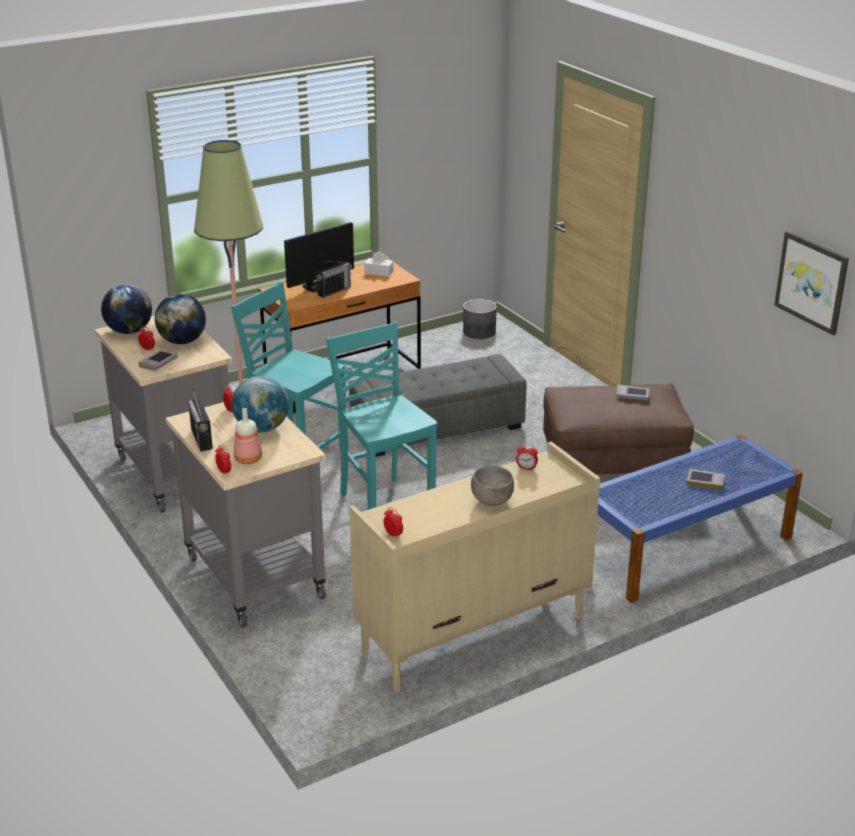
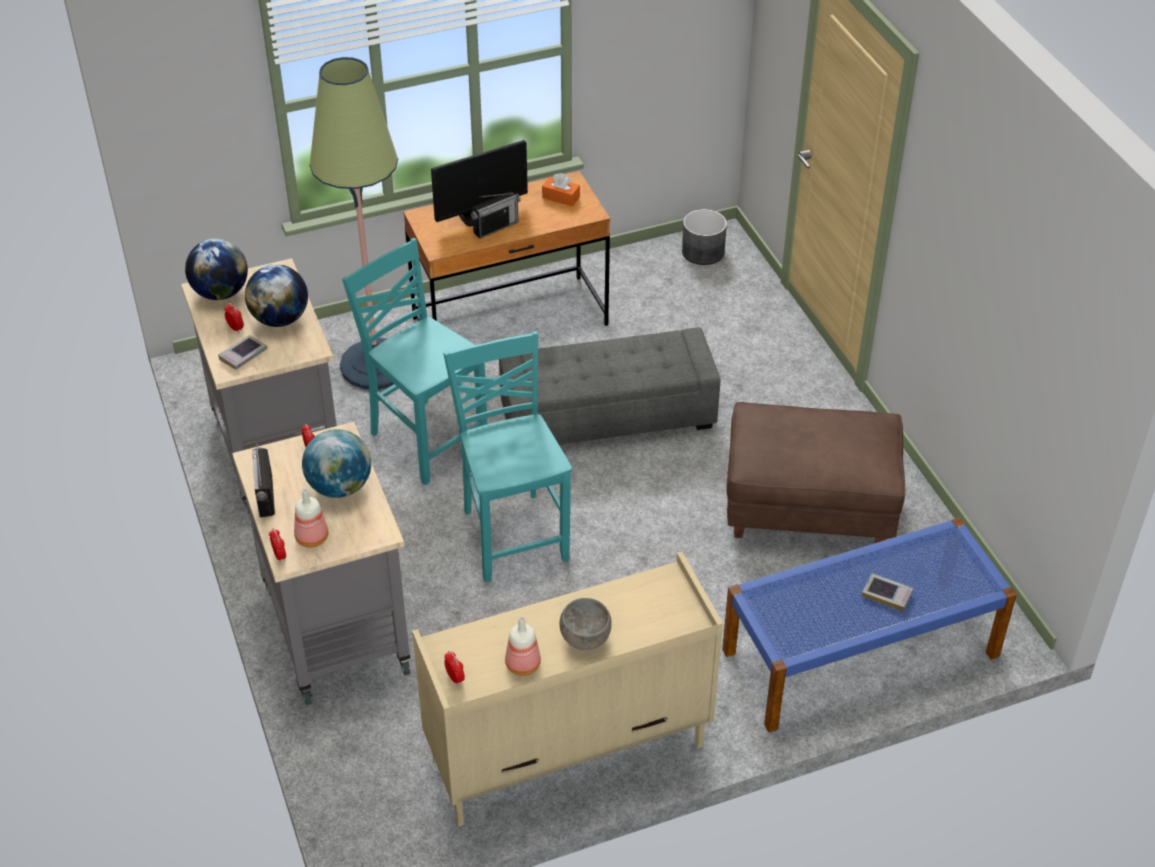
camera: 10 degrees right, 15 degrees up
white tissue box [364,251,393,276] -> orange tissue box [542,173,580,207]
alarm clock [516,443,538,471] -> none
book [616,385,650,401] -> none
picture [774,231,849,336] -> none
none -> bottle [505,616,541,676]

